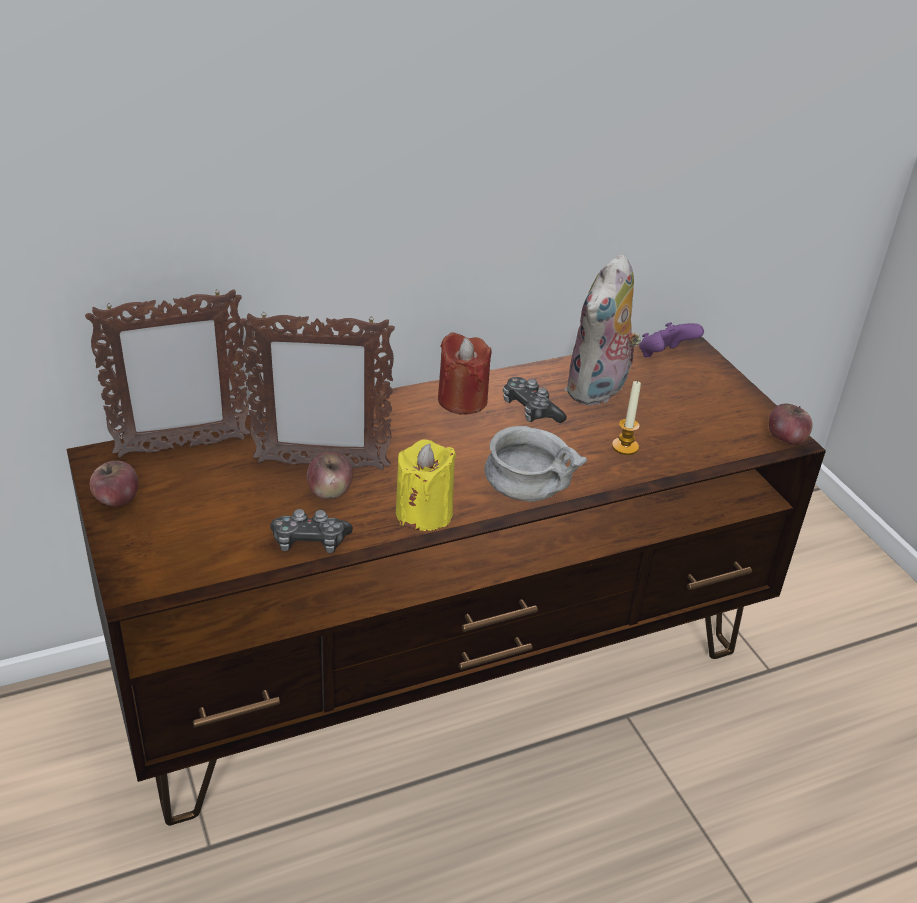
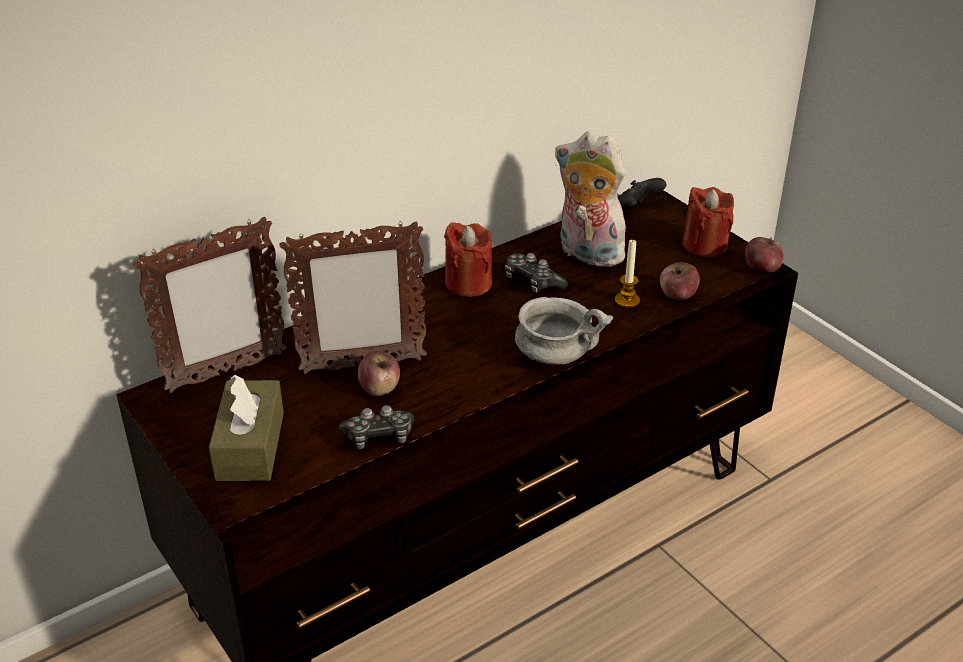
camera: 10 degrees left, 0 degrees up
apple [89,460,138,507] -> apple moved to [660,262,700,300]
yellow candle [396,439,457,531] -> none
plush toy [565,253,644,406] -> plush toy turned 105 degrees clockwise [555,131,626,268]
purple game controller [639,322,704,357] -> black game controller [617,178,666,213]
none -> brown tissue box [209,375,284,481]
none -> red candle [682,187,734,258]

